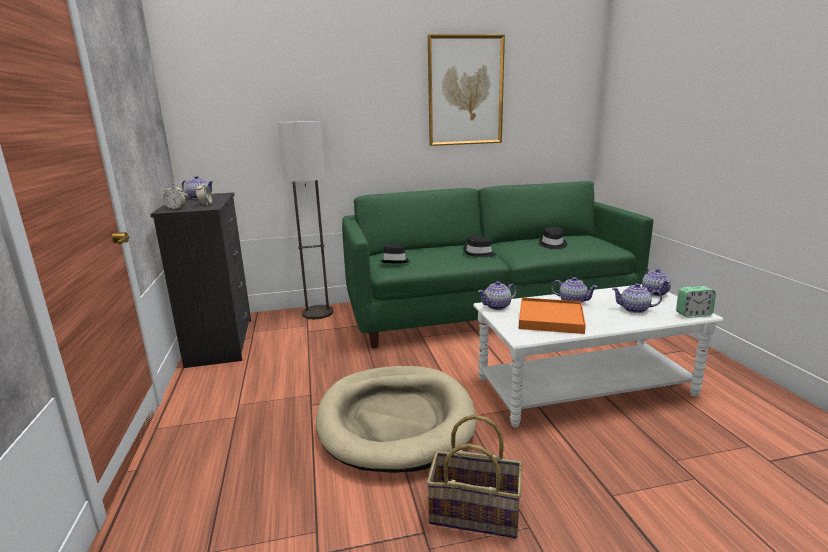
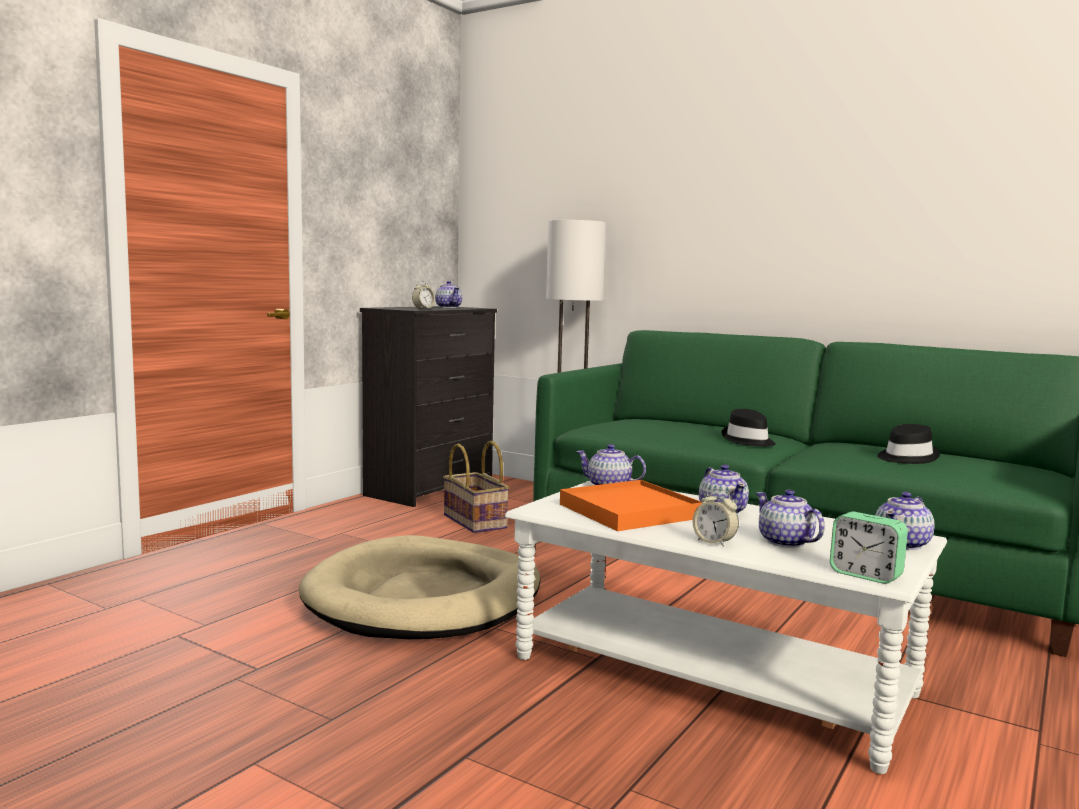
camera: 45 degrees right, 10 degrees down
alarm clock [163,184,186,209] -> alarm clock moved to [692,489,739,547]
black hat [380,245,410,264] -> none
basket [426,415,523,538] -> basket moved to [443,440,510,533]
picture [428,34,505,146] -> none

